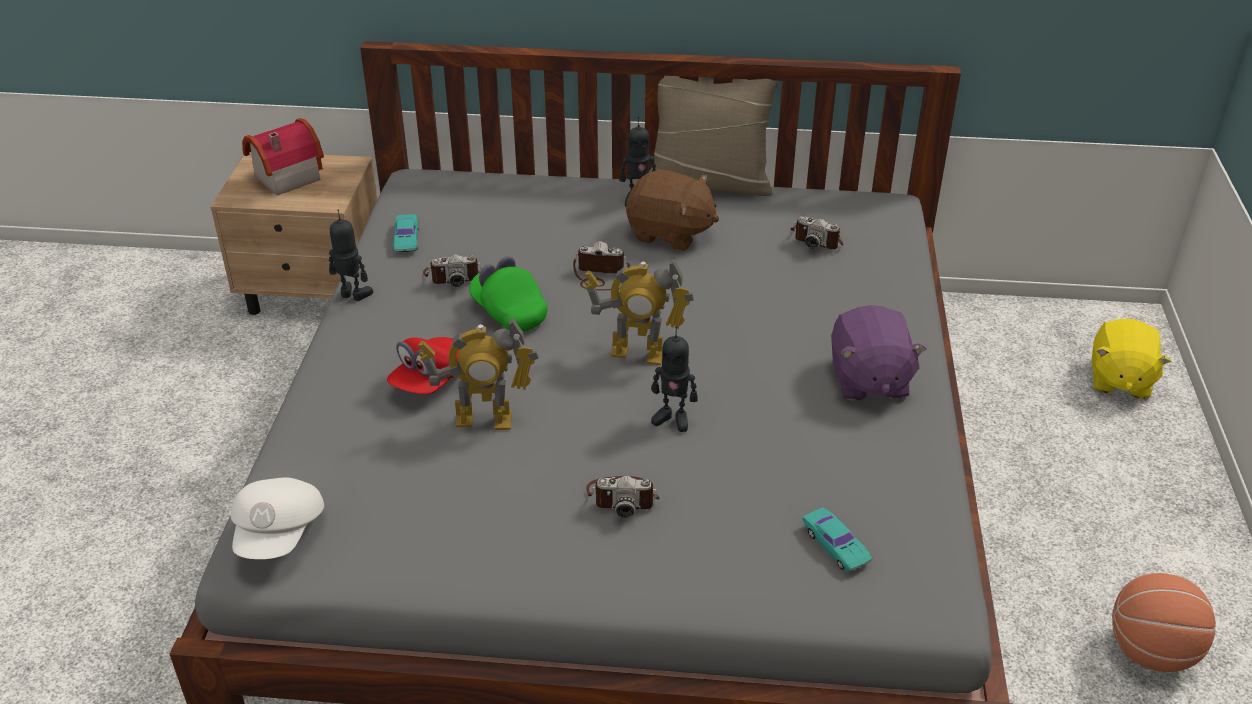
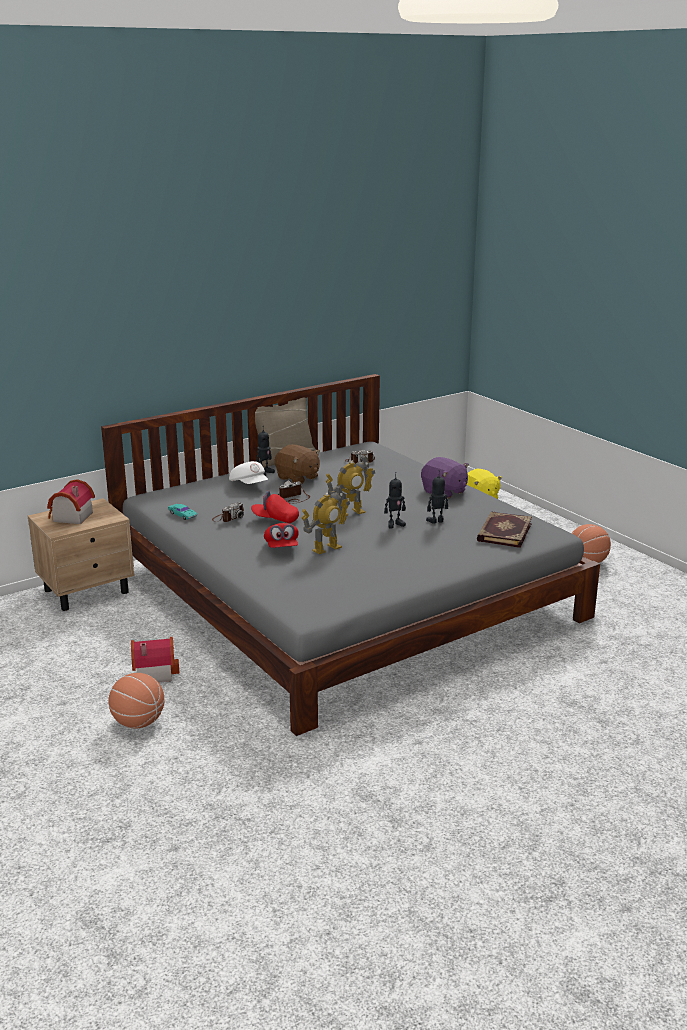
camera: 40 degrees left, 15 degrees down
white cap [231,477,324,559] -> white cap moved to [229,461,268,484]
toy robot [329,209,373,301] -> toy robot moved to [426,470,448,524]
green cap [469,256,547,331] -> red cap [251,491,299,523]
camera [586,476,660,518] -> none
brown plush toy [626,169,719,251] -> brown plush toy turned 60 degrees clockwise [275,444,320,484]
turquoise toy car [803,507,872,572] -> book [477,512,532,548]
none -> basketball [108,673,165,728]
none -> toy house [131,637,180,682]

